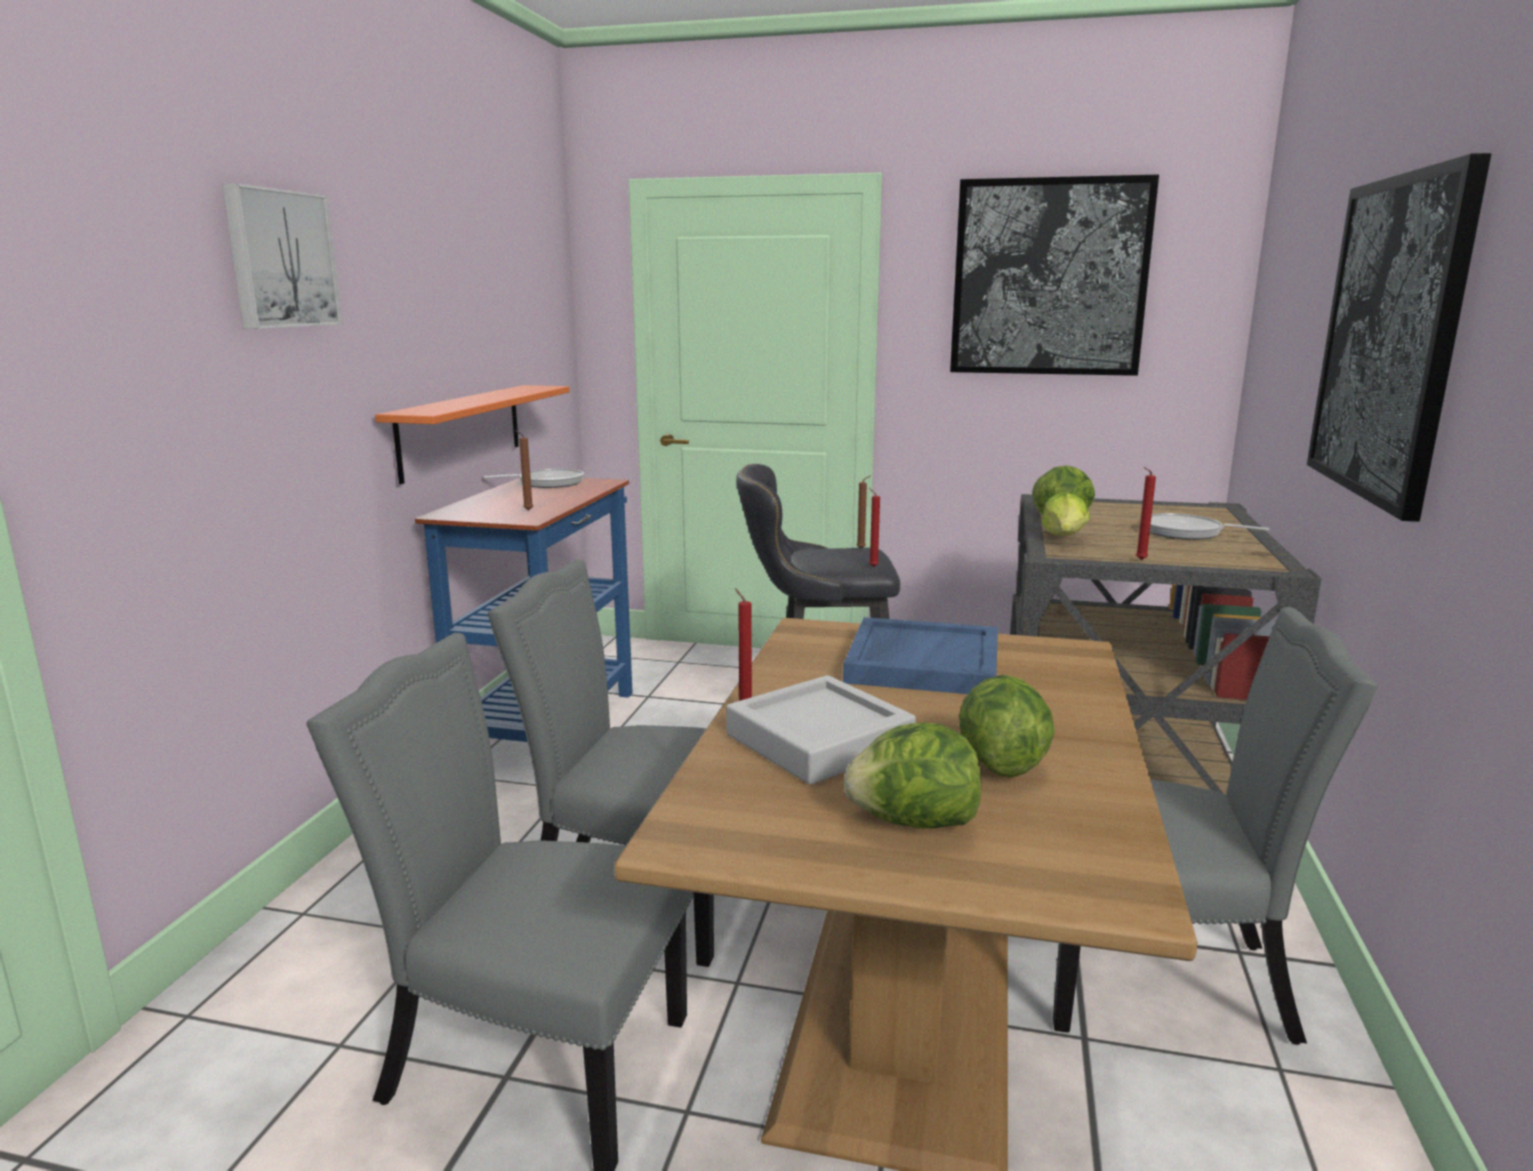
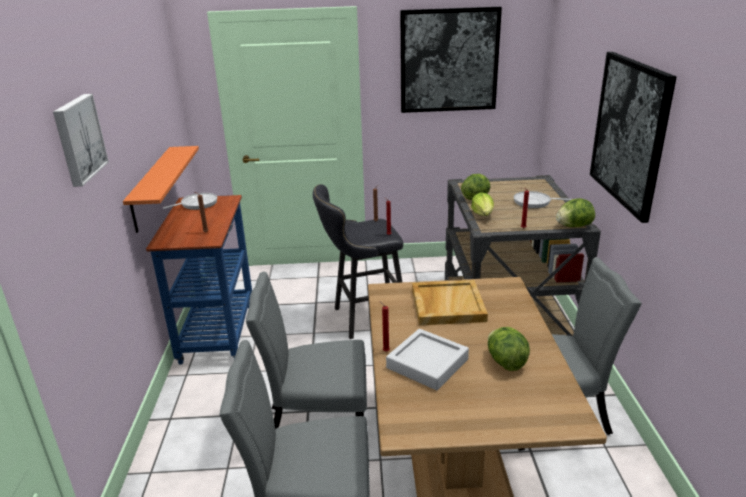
camera: 15 degrees left, 10 degrees up
blue tray [843,617,998,694] -> beige tray [412,280,488,325]
lettuce [844,723,981,829] -> lettuce moved to [556,198,595,227]

